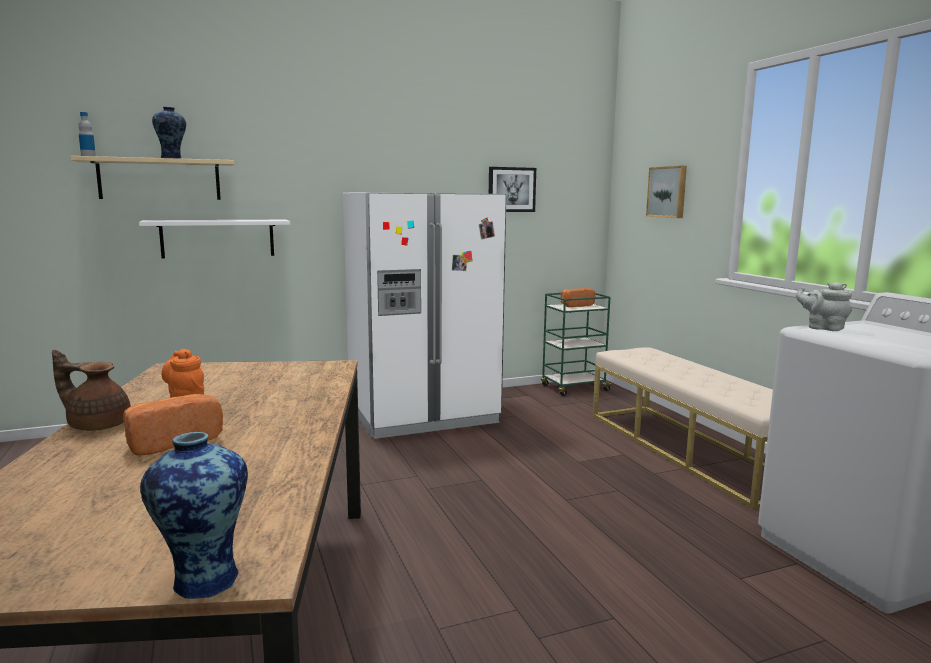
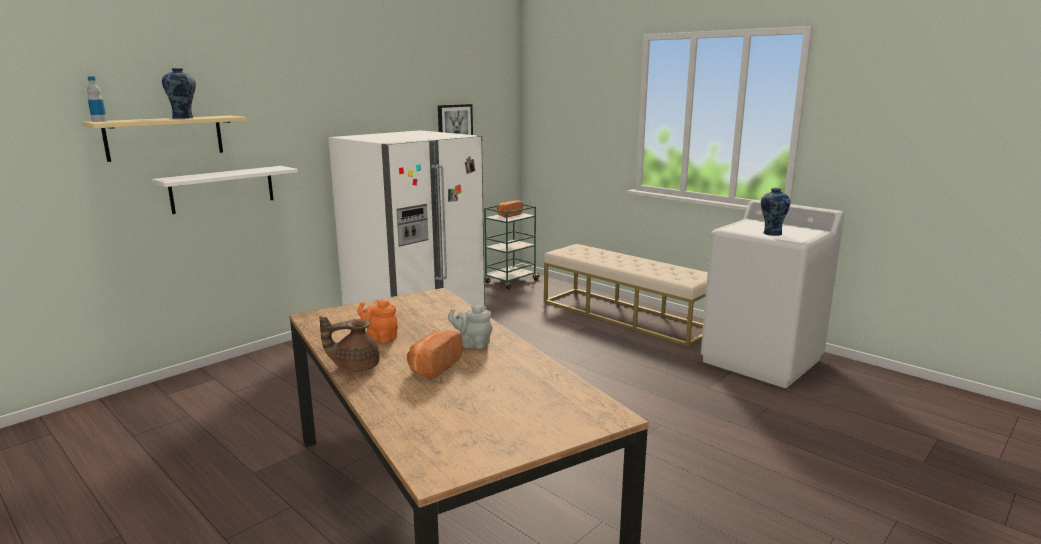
camera: 25 degrees left, 5 degrees up
vase [140,432,248,599] -> vase moved to [761,188,790,236]
picture [646,166,687,218] -> none
grey teapot [796,282,852,331] -> grey teapot moved to [448,305,493,349]

